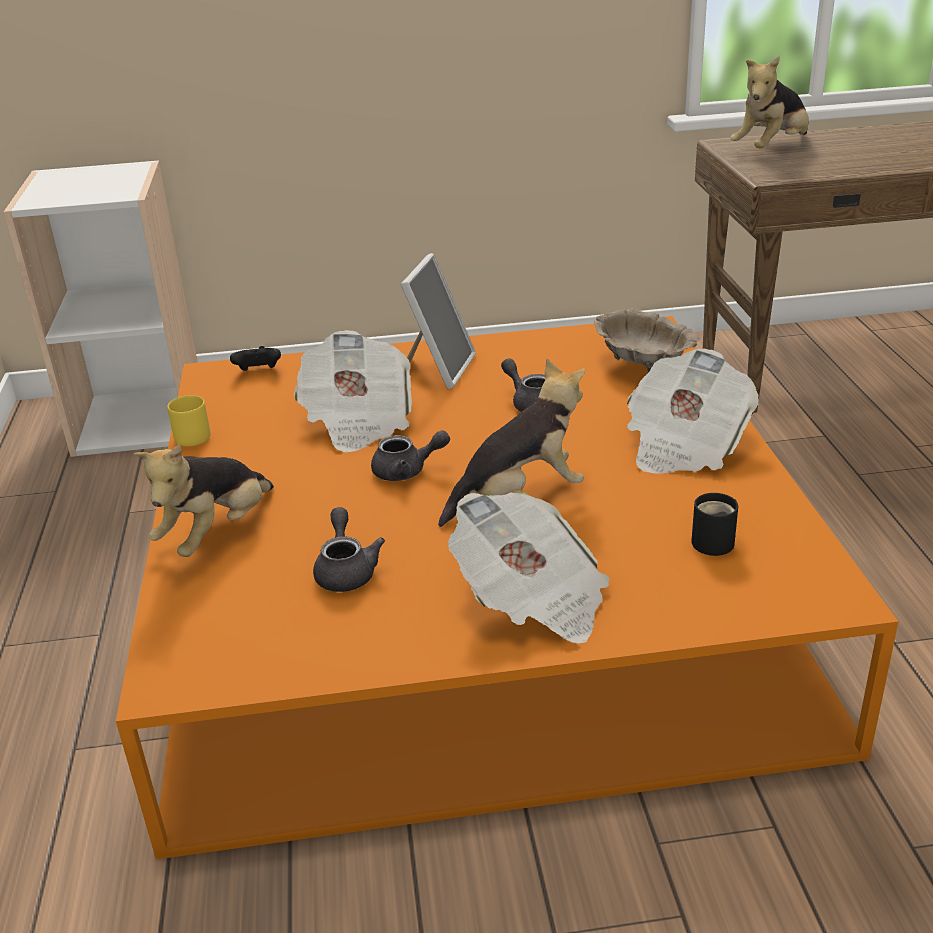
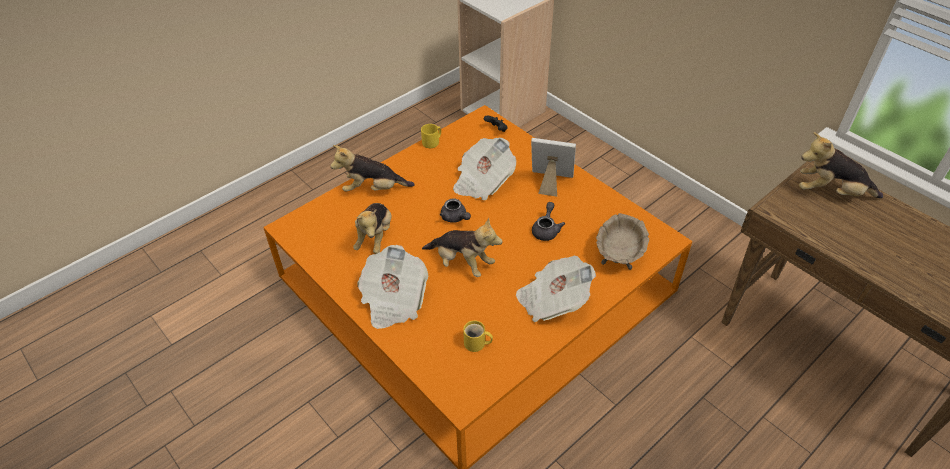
camera: 55 degrees right, 15 degrees up
grey teapot [313,507,385,592] -> plush toy [353,203,392,254]
picture frame [401,253,476,389] -> picture frame turned 150 degrees counterclockwise [531,138,576,197]
black mug [691,493,738,556] -> yellow mug [463,320,493,352]

